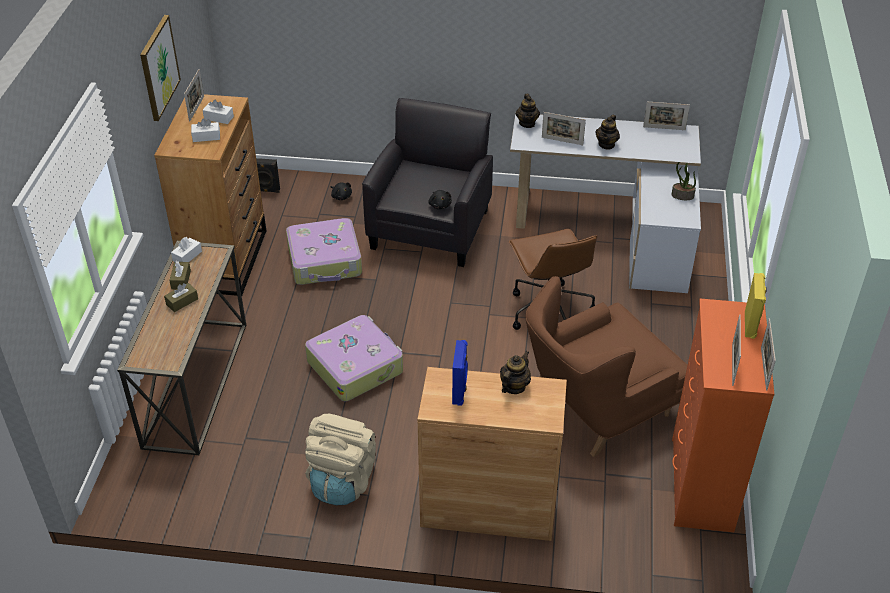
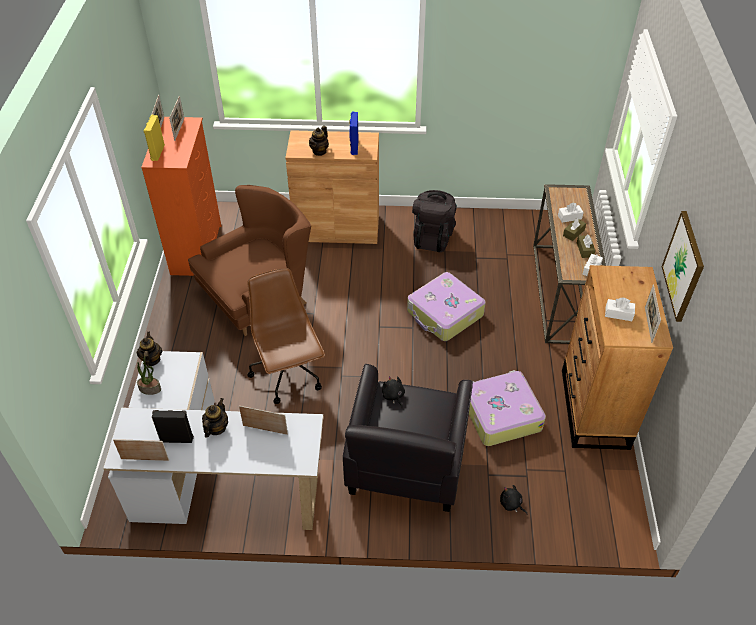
camera: 175 degrees right, 5 degrees up
white tissue box [191,118,220,142] -> white tissue box moved to [558,203,584,223]
black speaker [256,158,280,193] -> black speaker moved to [152,410,194,443]
beige backpack [305,414,376,505] -> black backpack [412,190,457,252]
teapot [516,94,540,128] -> teapot moved to [137,332,162,368]

